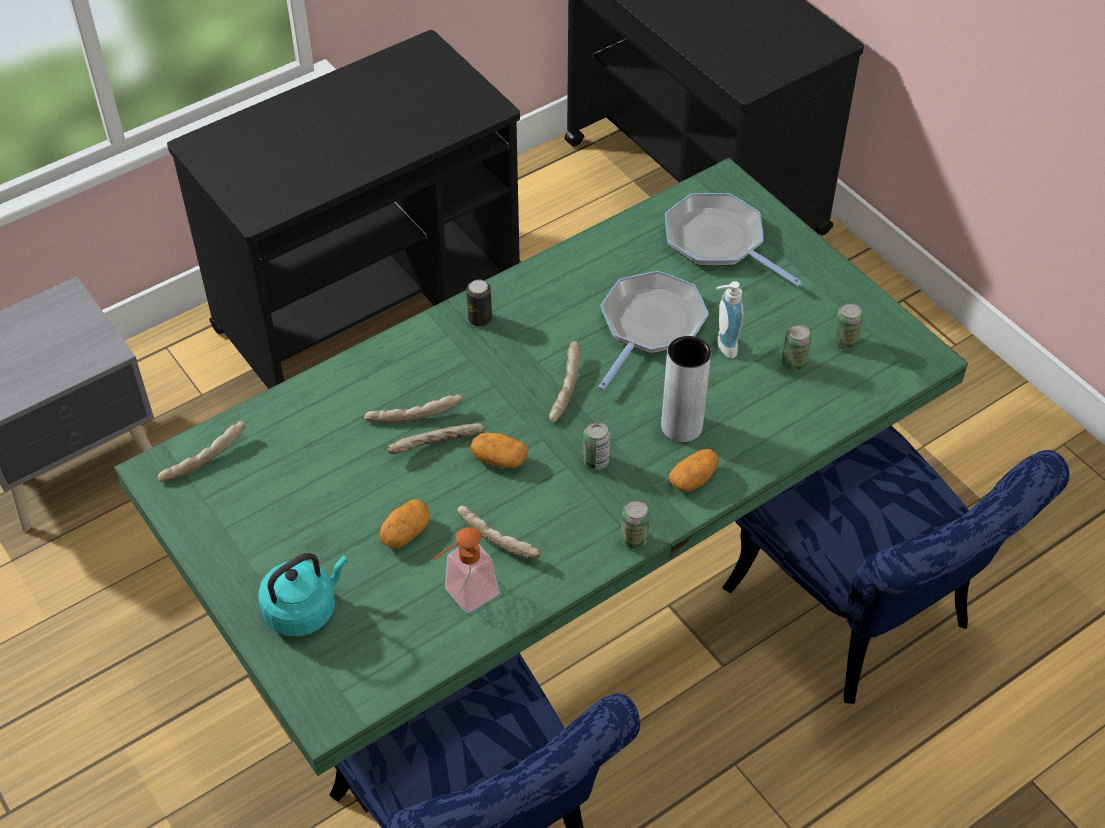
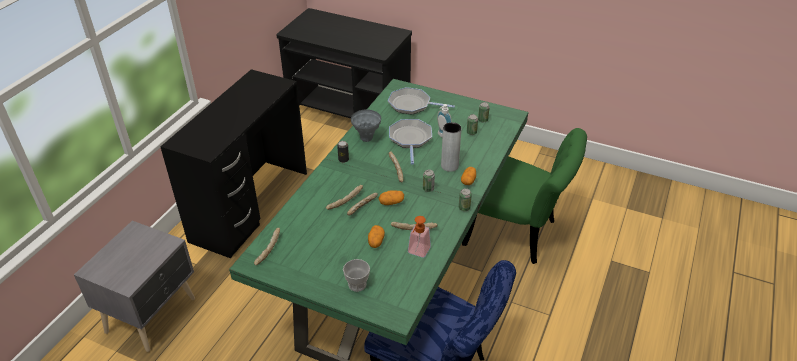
camera: 30 degrees left, 10 degrees down
black cart [167,30,520,389] -> black desk [160,69,307,258]
turquoise kettle [258,553,348,637] -> cup [343,259,370,292]
blue chair [722,426,1069,704] -> green chair [462,128,587,264]
none -> grey vase [351,109,381,142]

